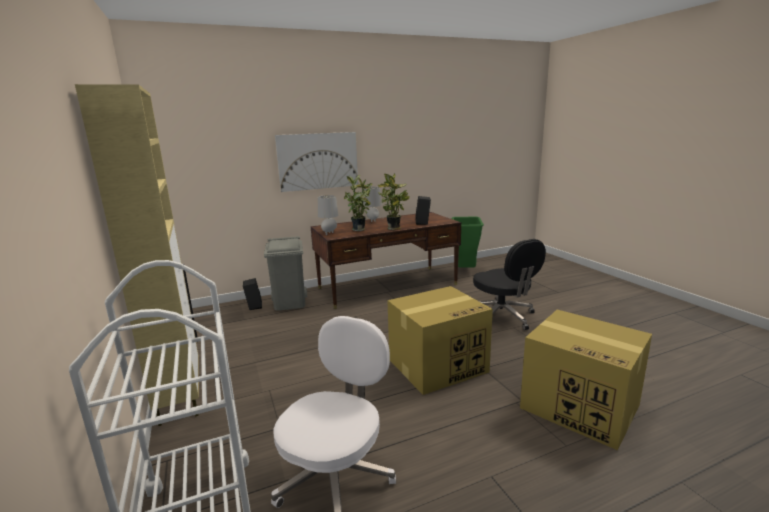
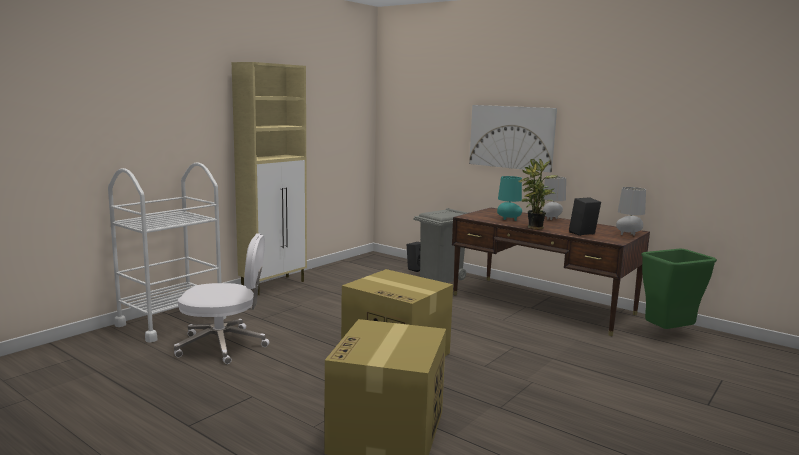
camera: 60 degrees right, 5 degrees down
grey table lamp [318,195,339,235] -> grey table lamp moved to [616,187,646,236]
potted plant [344,175,372,231] -> turquoise table lamp [497,176,522,221]
black office chair [473,239,546,330] -> none

